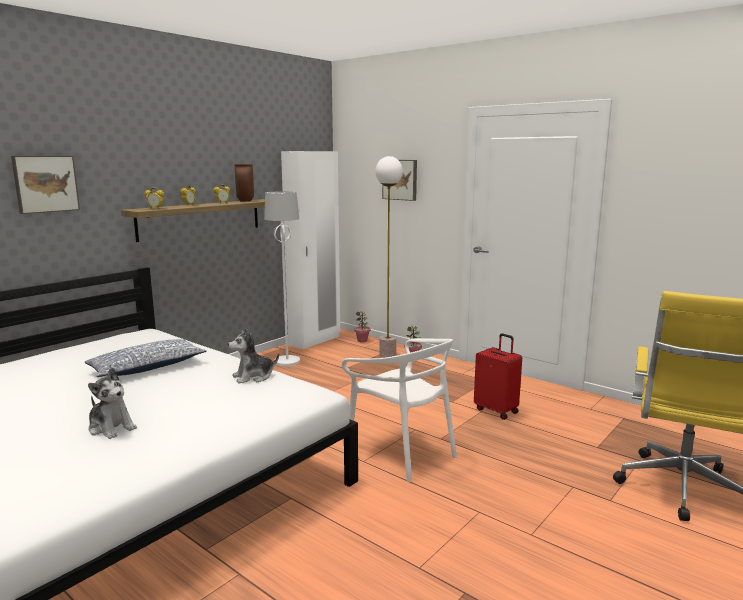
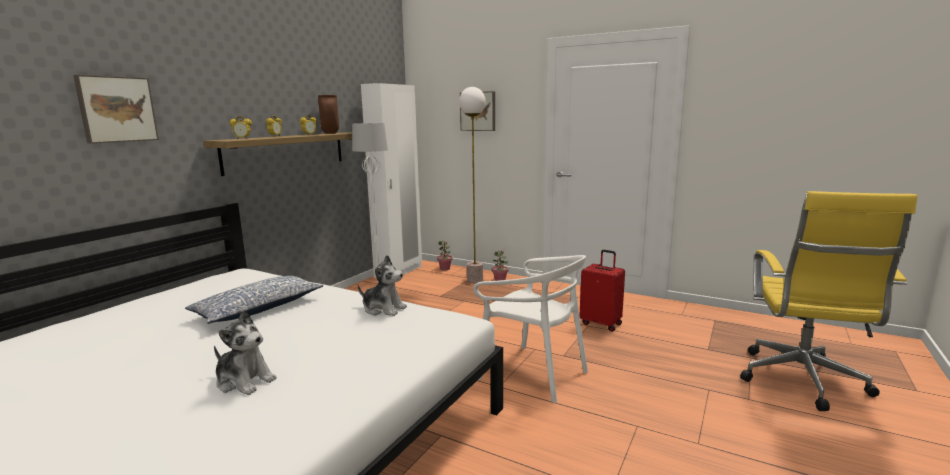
camera: 10 degrees left, 0 degrees up
plush toy [228,328,279,384] -> plush toy turned 120 degrees counterclockwise [358,255,407,316]

